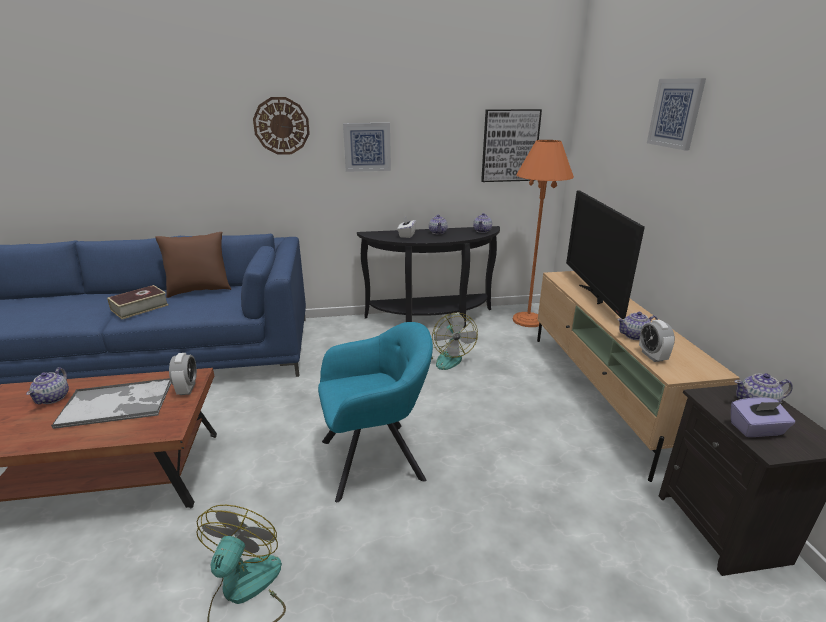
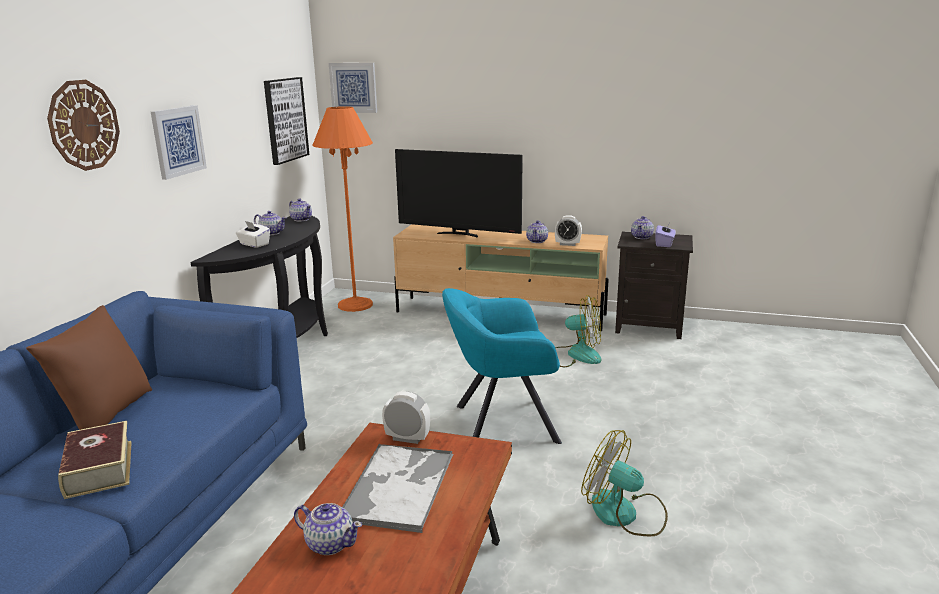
camera: 65 degrees left, 5 degrees down
turquoise armchair [318,322,433,502] -> turquoise armchair turned 105 degrees counterclockwise [442,288,562,444]
fan [431,313,478,370] -> fan moved to [555,295,601,367]
picture [647,78,706,150] -> picture moved to [329,63,377,113]

